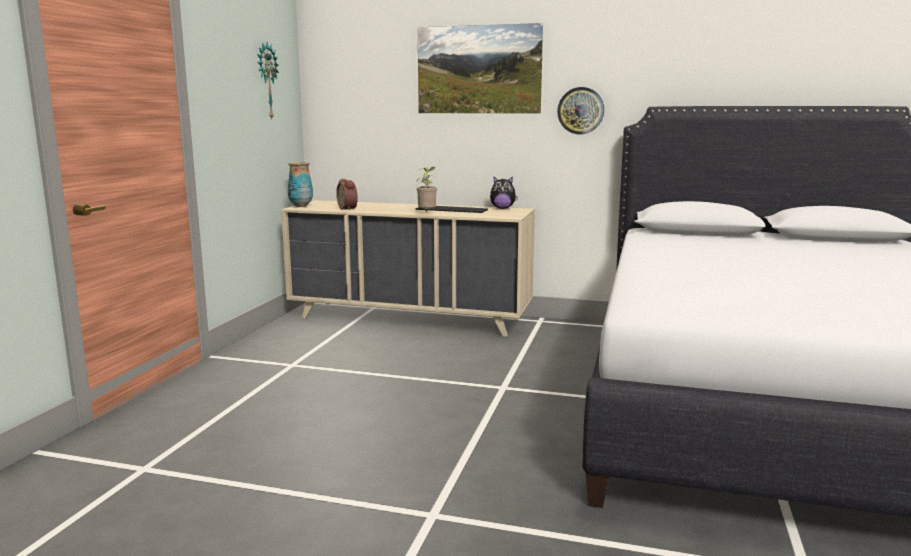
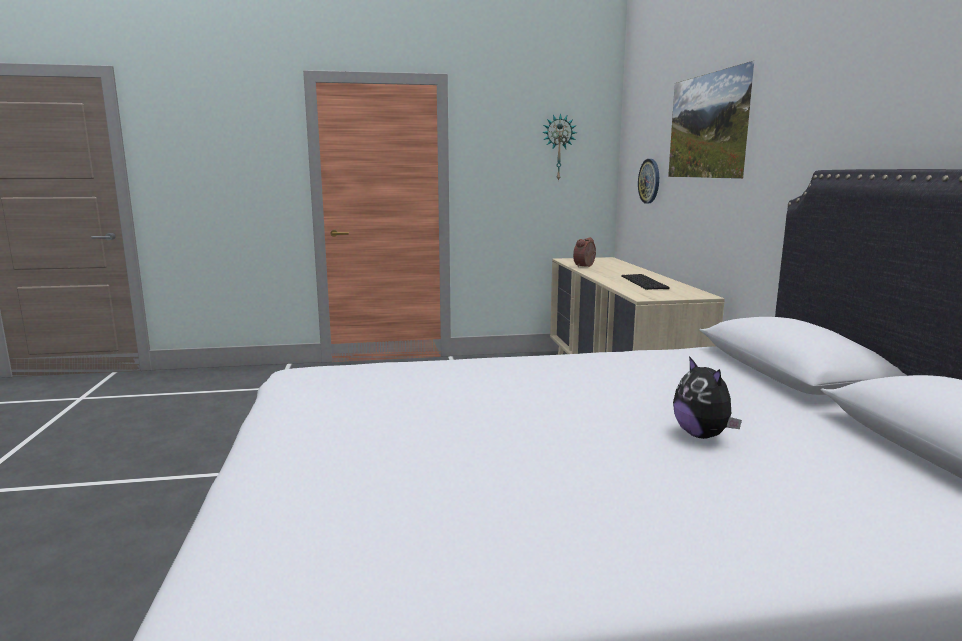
camera: 65 degrees right, 0 degrees up
vase [288,162,313,207] -> none
potted plant [416,167,437,211] -> none
plush toy [490,177,518,209] -> plush toy moved to [673,356,742,439]
wall clock [557,87,604,134] -> wall clock moved to [638,159,659,204]

